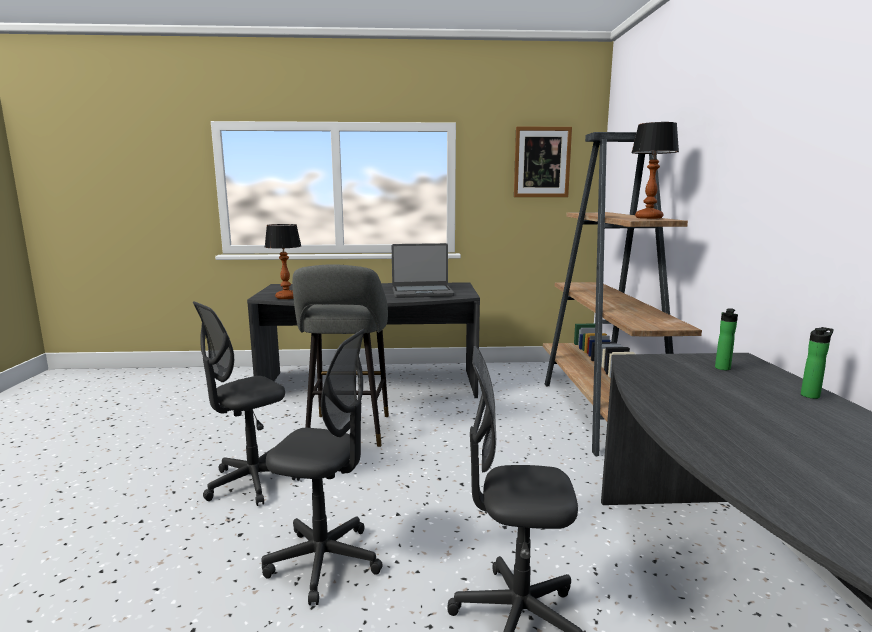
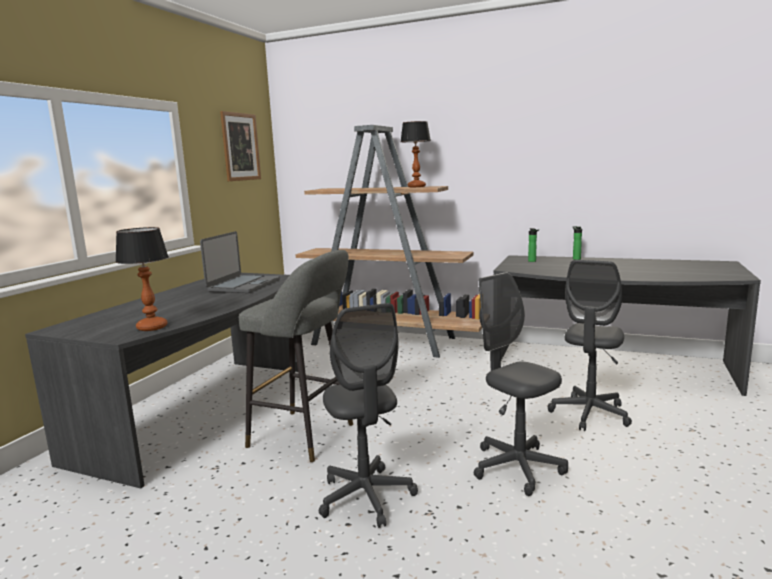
camera: 65 degrees left, 0 degrees up
grey office chair [261,329,383,605] -> grey office chair turned 75 degrees counterclockwise [474,272,568,496]

